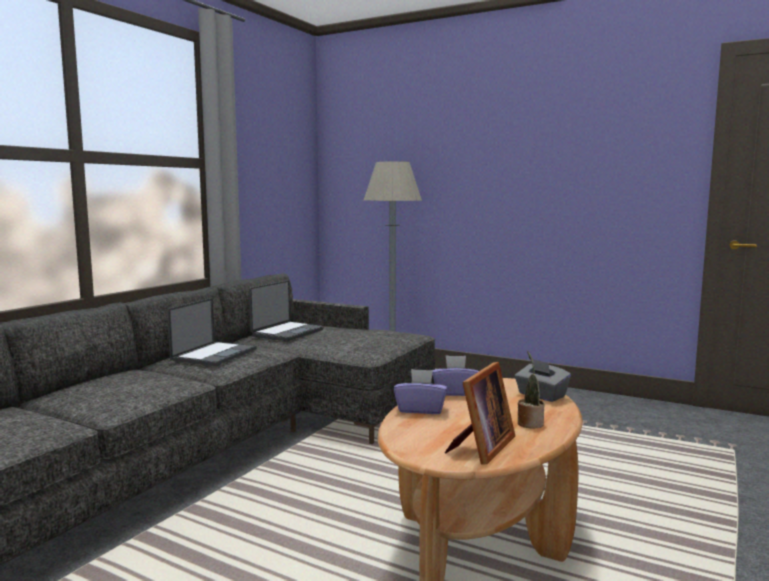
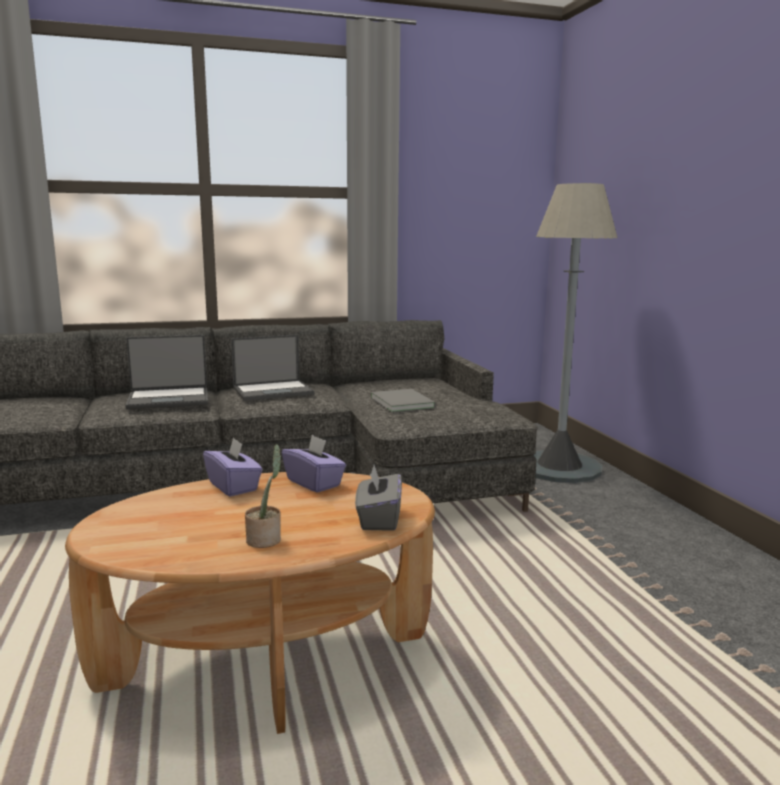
camera: 45 degrees right, 5 degrees up
laptop [249,280,324,341] -> laptop moved to [125,335,208,410]
picture frame [445,362,515,465] -> none
none -> grey book [371,389,436,412]

